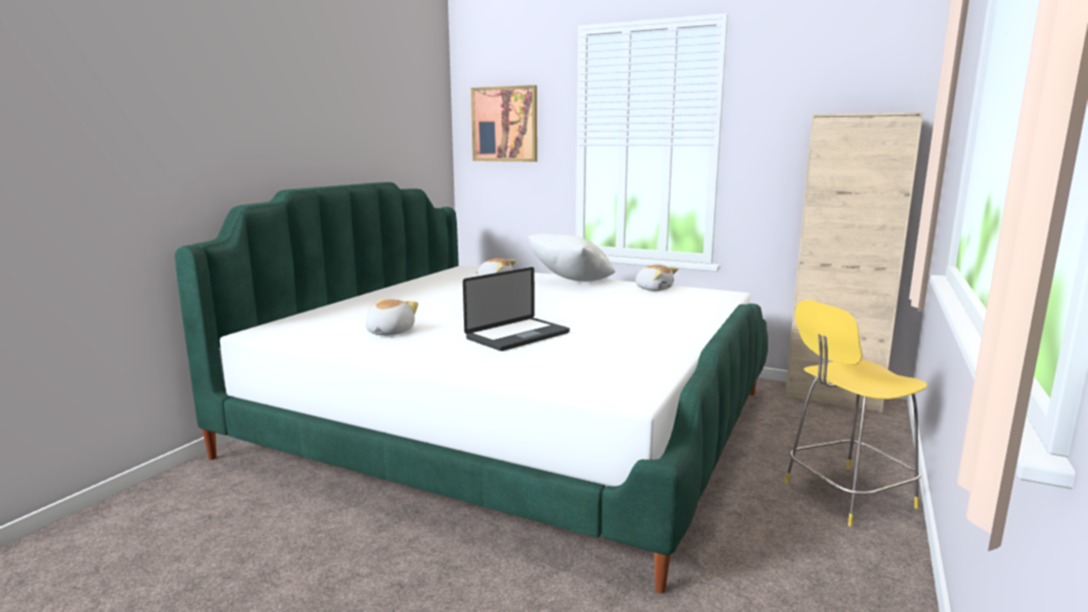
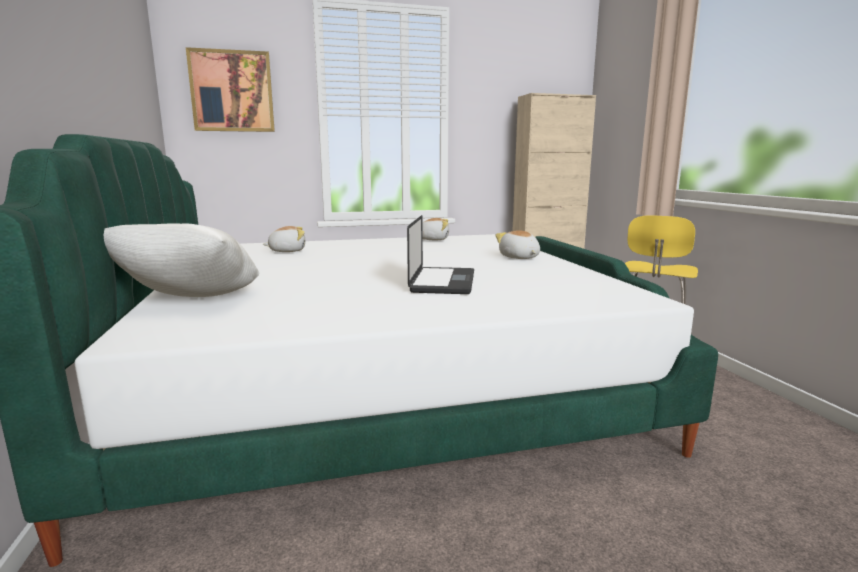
camera: 40 degrees left, 0 degrees up
plush toy [365,299,418,336] -> plush toy moved to [495,230,540,259]
white pillow [528,234,615,282] -> white pillow moved to [104,223,259,297]

